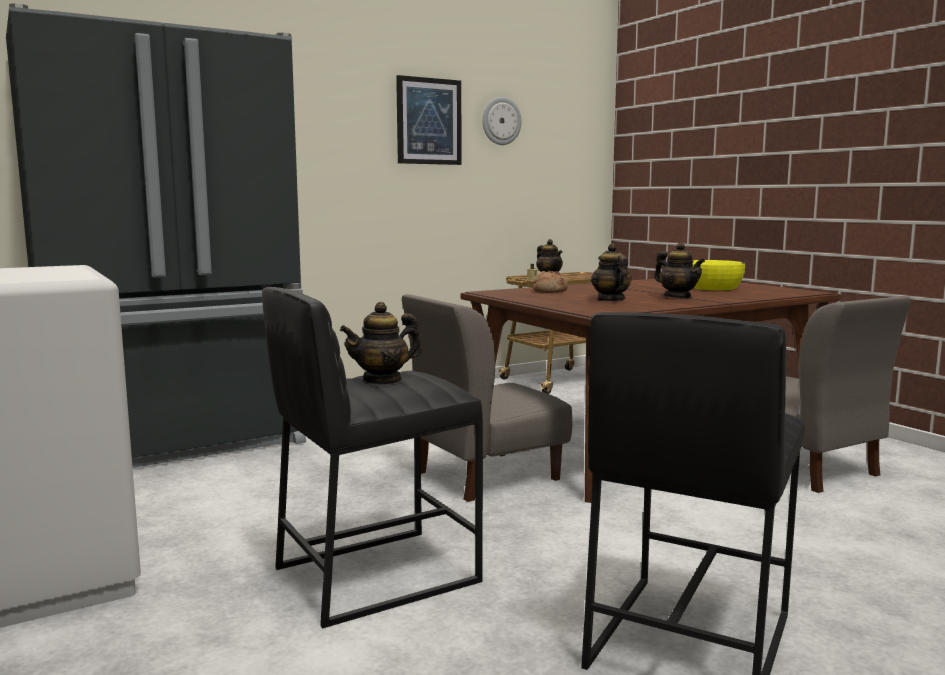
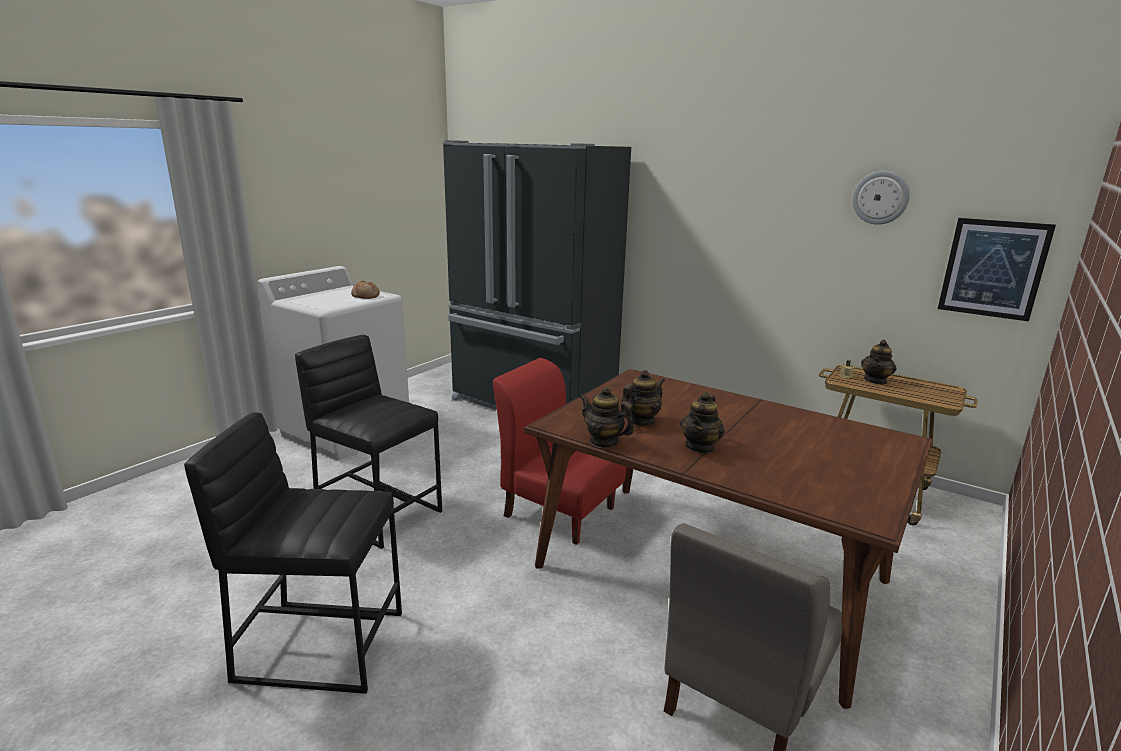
camera: 65 degrees right, 10 degrees up
teapot [340,302,422,385] -> teapot moved to [580,387,634,448]
picture [396,75,461,165] -> picture moved to [938,218,1056,322]
grey chair [402,294,572,502] -> red chair [493,358,627,545]
bread [533,271,568,293] -> bread moved to [351,281,380,299]
yellow bowl [693,260,745,290] -> none

